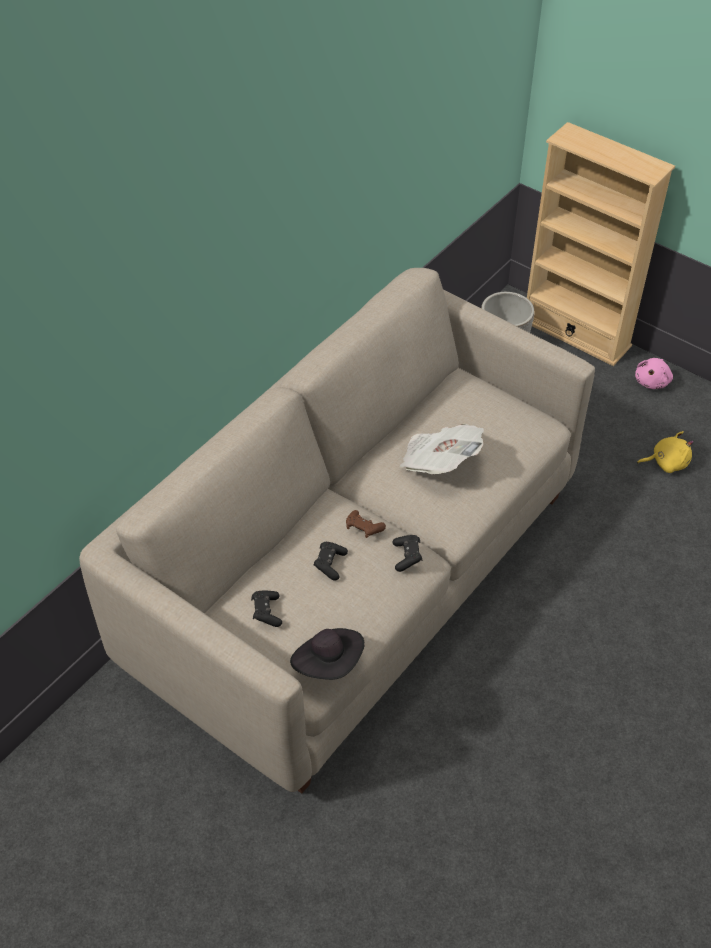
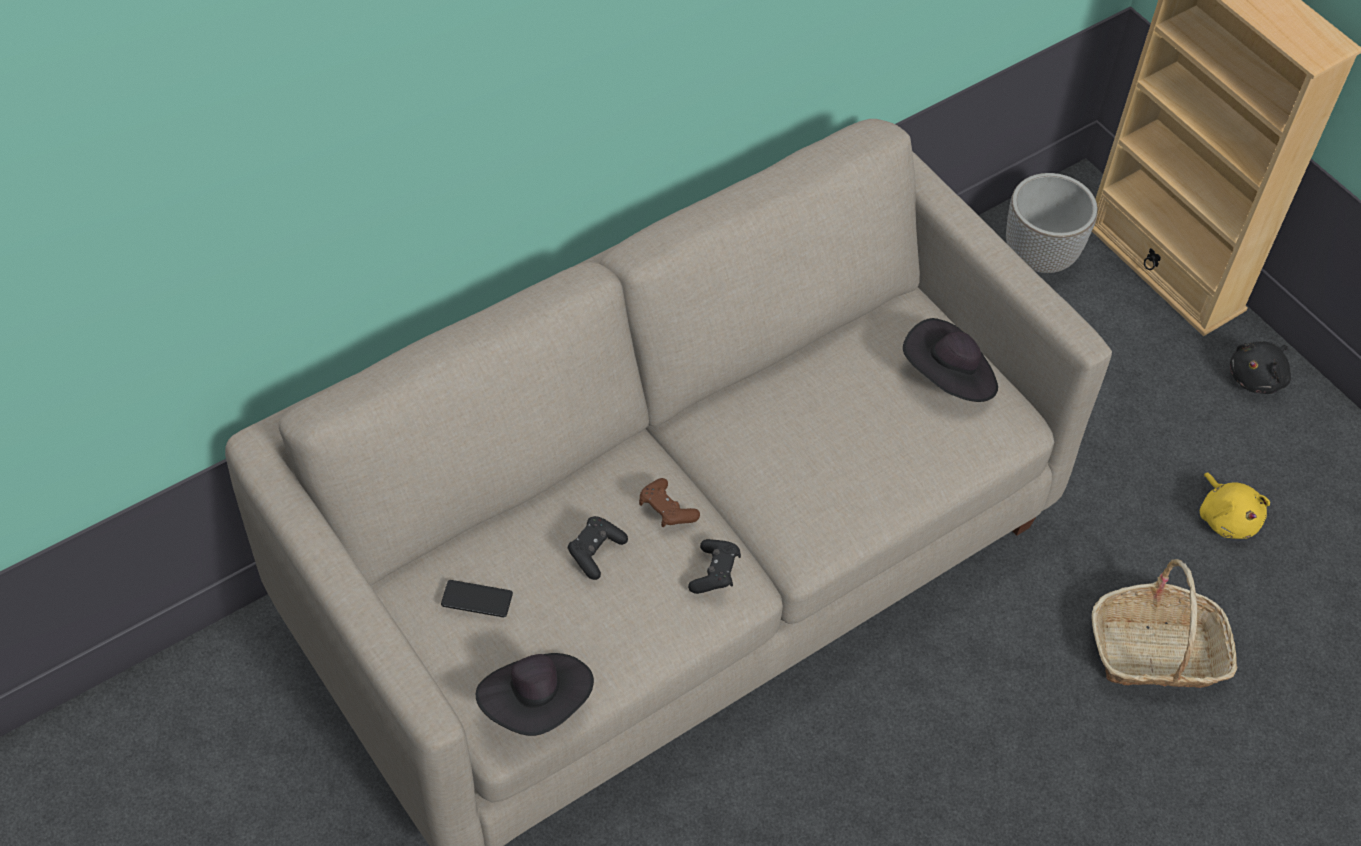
camera: 15 degrees right, 5 degrees up
black game controller [251,591,282,627] -> phone [441,580,513,618]
newspaper [400,424,484,474] -> none
pink plush toy [635,358,673,389] -> black plush toy [1230,341,1291,394]
yellow plush toy [637,431,694,473] -> yellow plush toy turned 60 degrees clockwise [1200,473,1270,539]
none -> black hat [903,318,998,402]
none -> basket [1092,559,1237,688]

